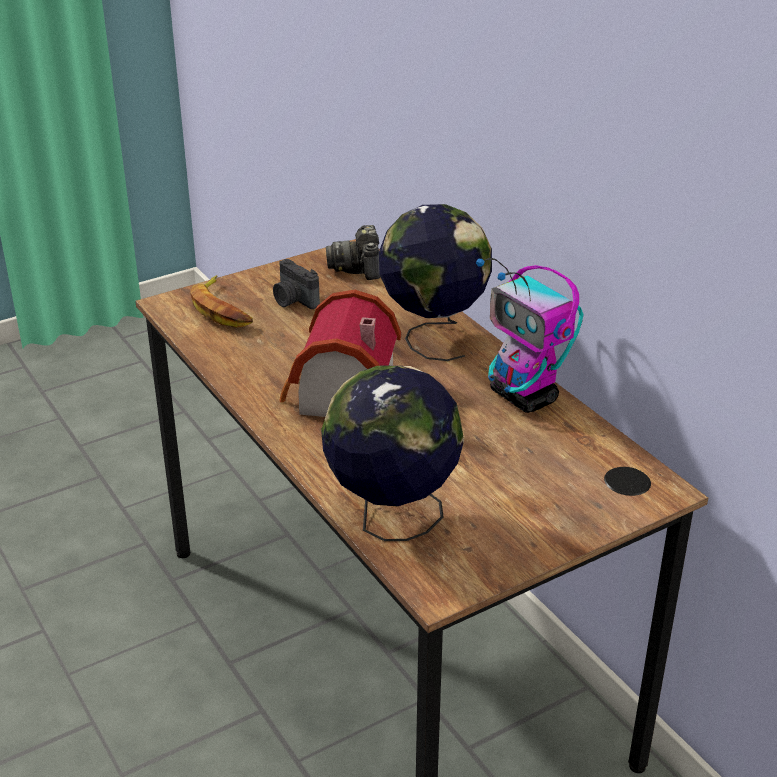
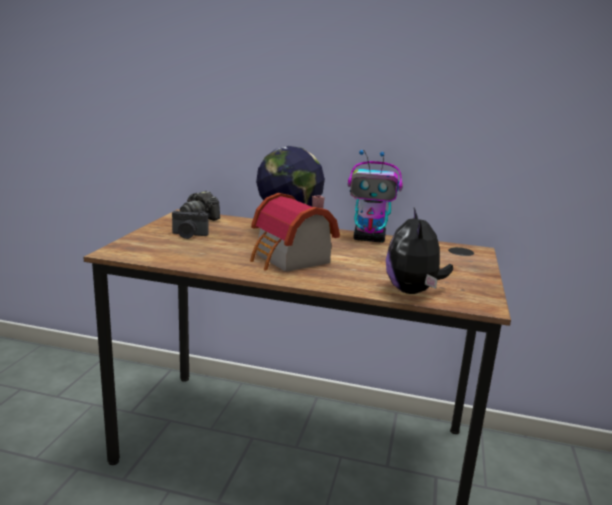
camera: 45 degrees left, 15 degrees down
banana [190,275,253,328] -> none
globe [321,366,464,541] -> plush toy [386,208,453,294]

